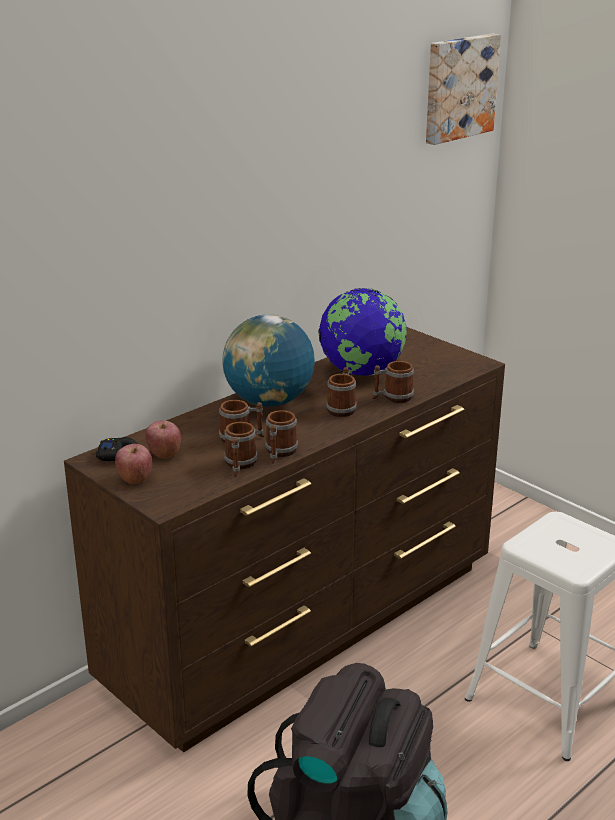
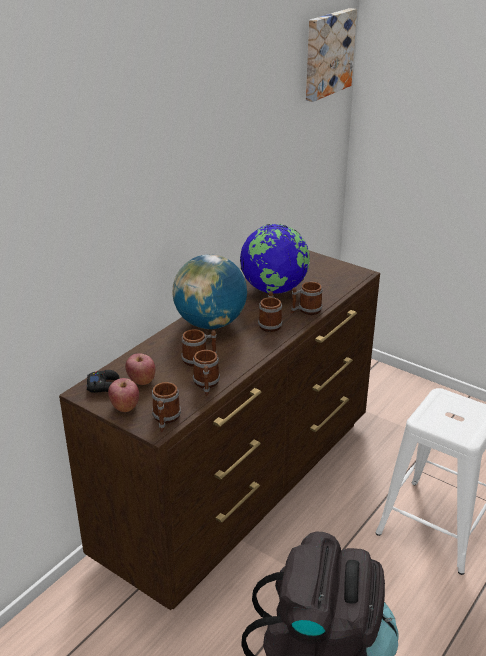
camera: 10 degrees left, 5 degrees up
mug [265,410,298,464] -> mug moved to [152,382,181,432]

